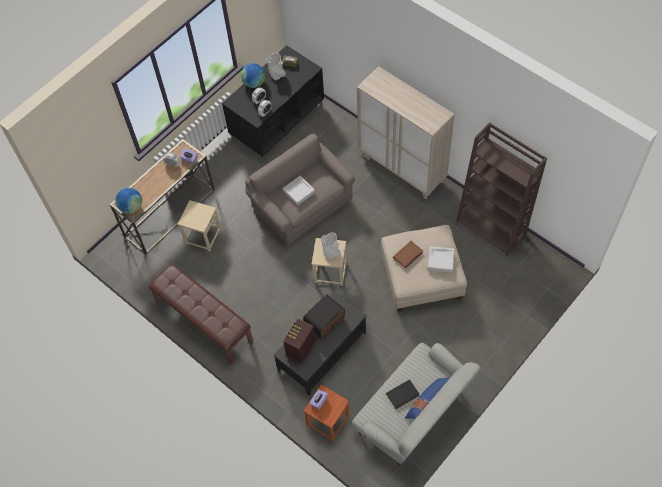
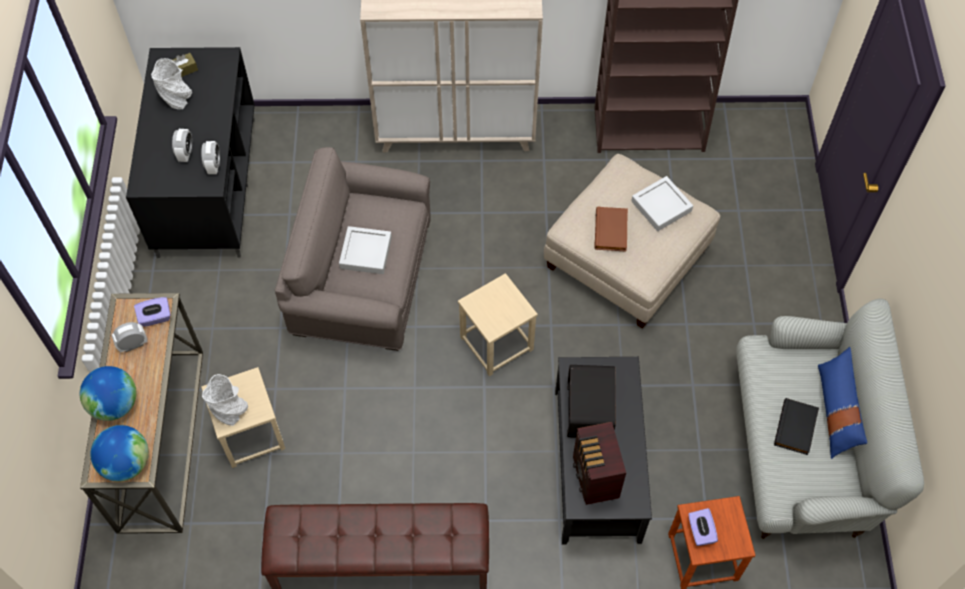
camera: 45 degrees left, 0 degrees up
globe [241,63,265,88] -> globe moved to [80,366,136,421]
grey vase [321,232,341,259] -> grey vase moved to [202,374,248,426]

